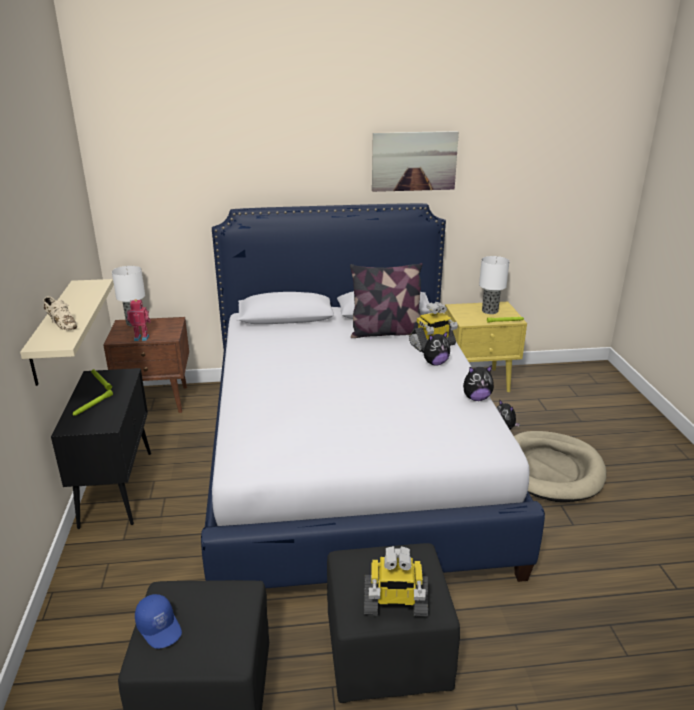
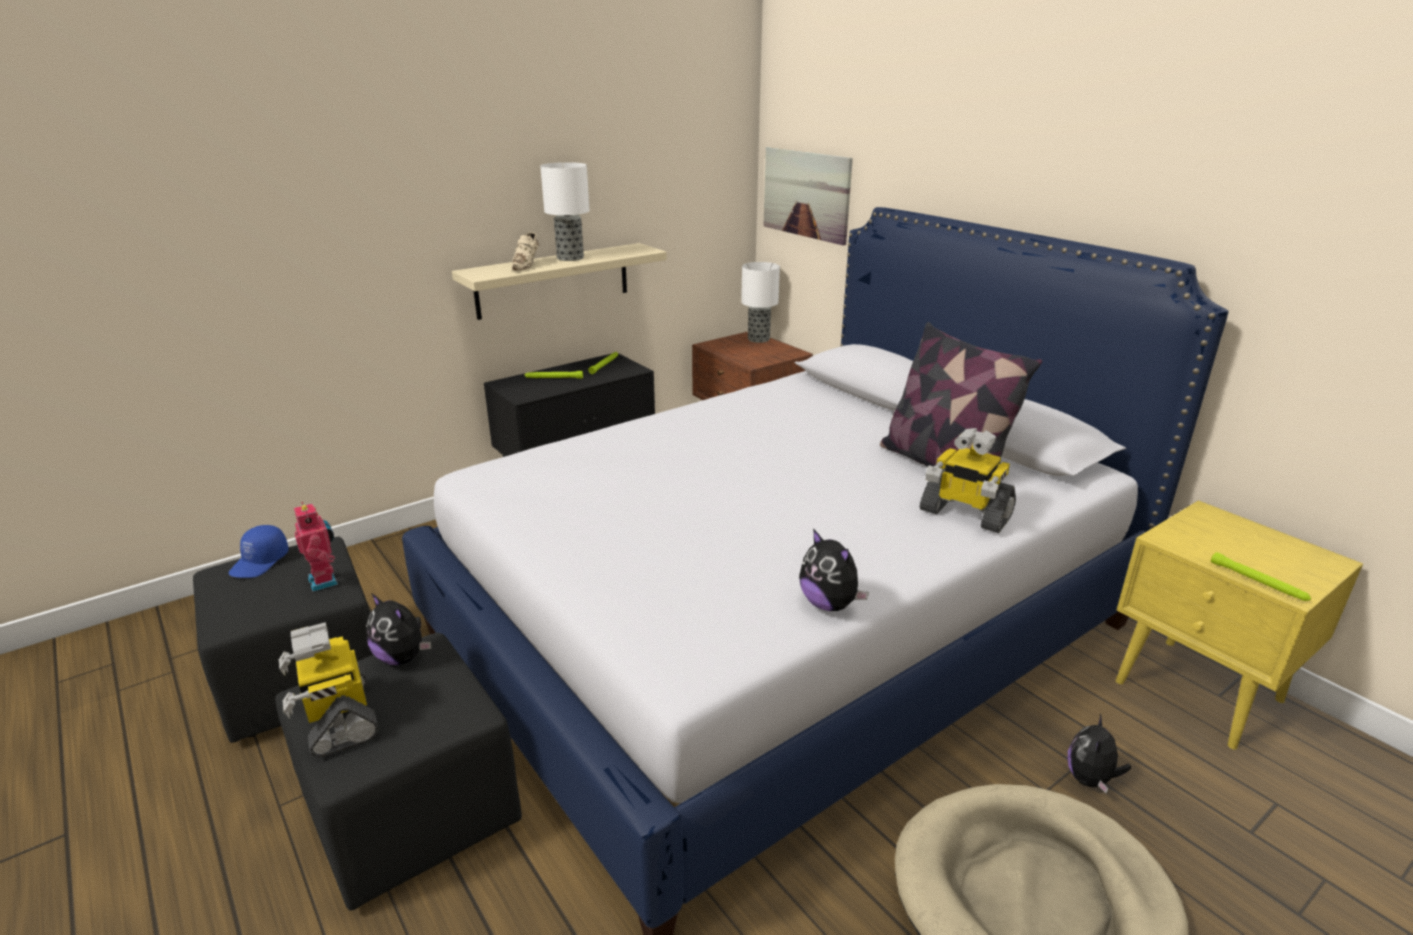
camera: 60 degrees right, 0 degrees up
toy robot [127,299,151,341] -> toy robot moved to [294,502,338,592]
picture [372,131,459,192] -> picture moved to [763,147,853,245]
plush toy [421,331,450,366] -> plush toy moved to [366,593,431,665]
table lamp [479,256,509,314] -> table lamp moved to [540,162,590,261]

